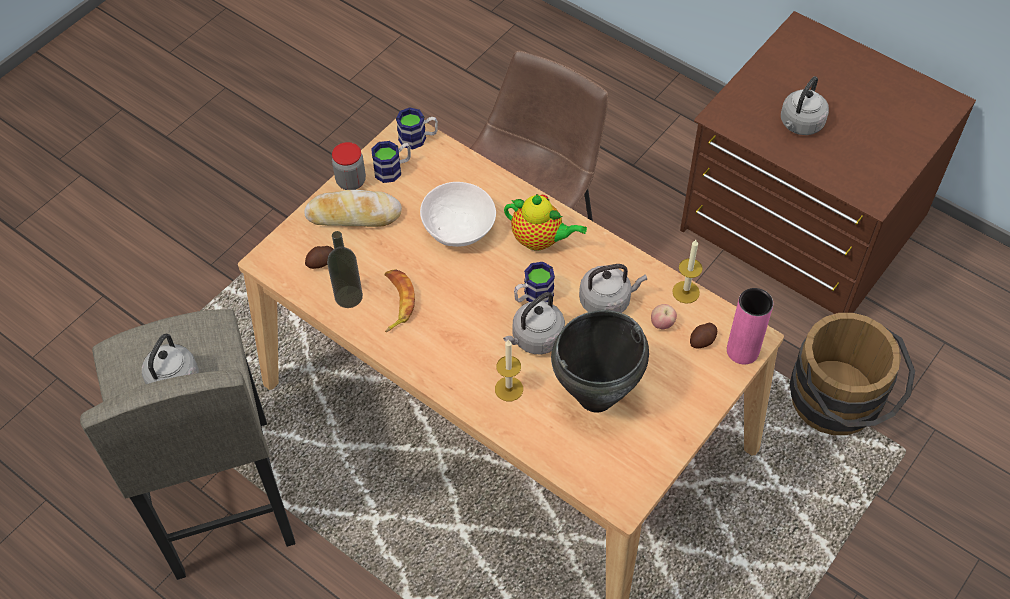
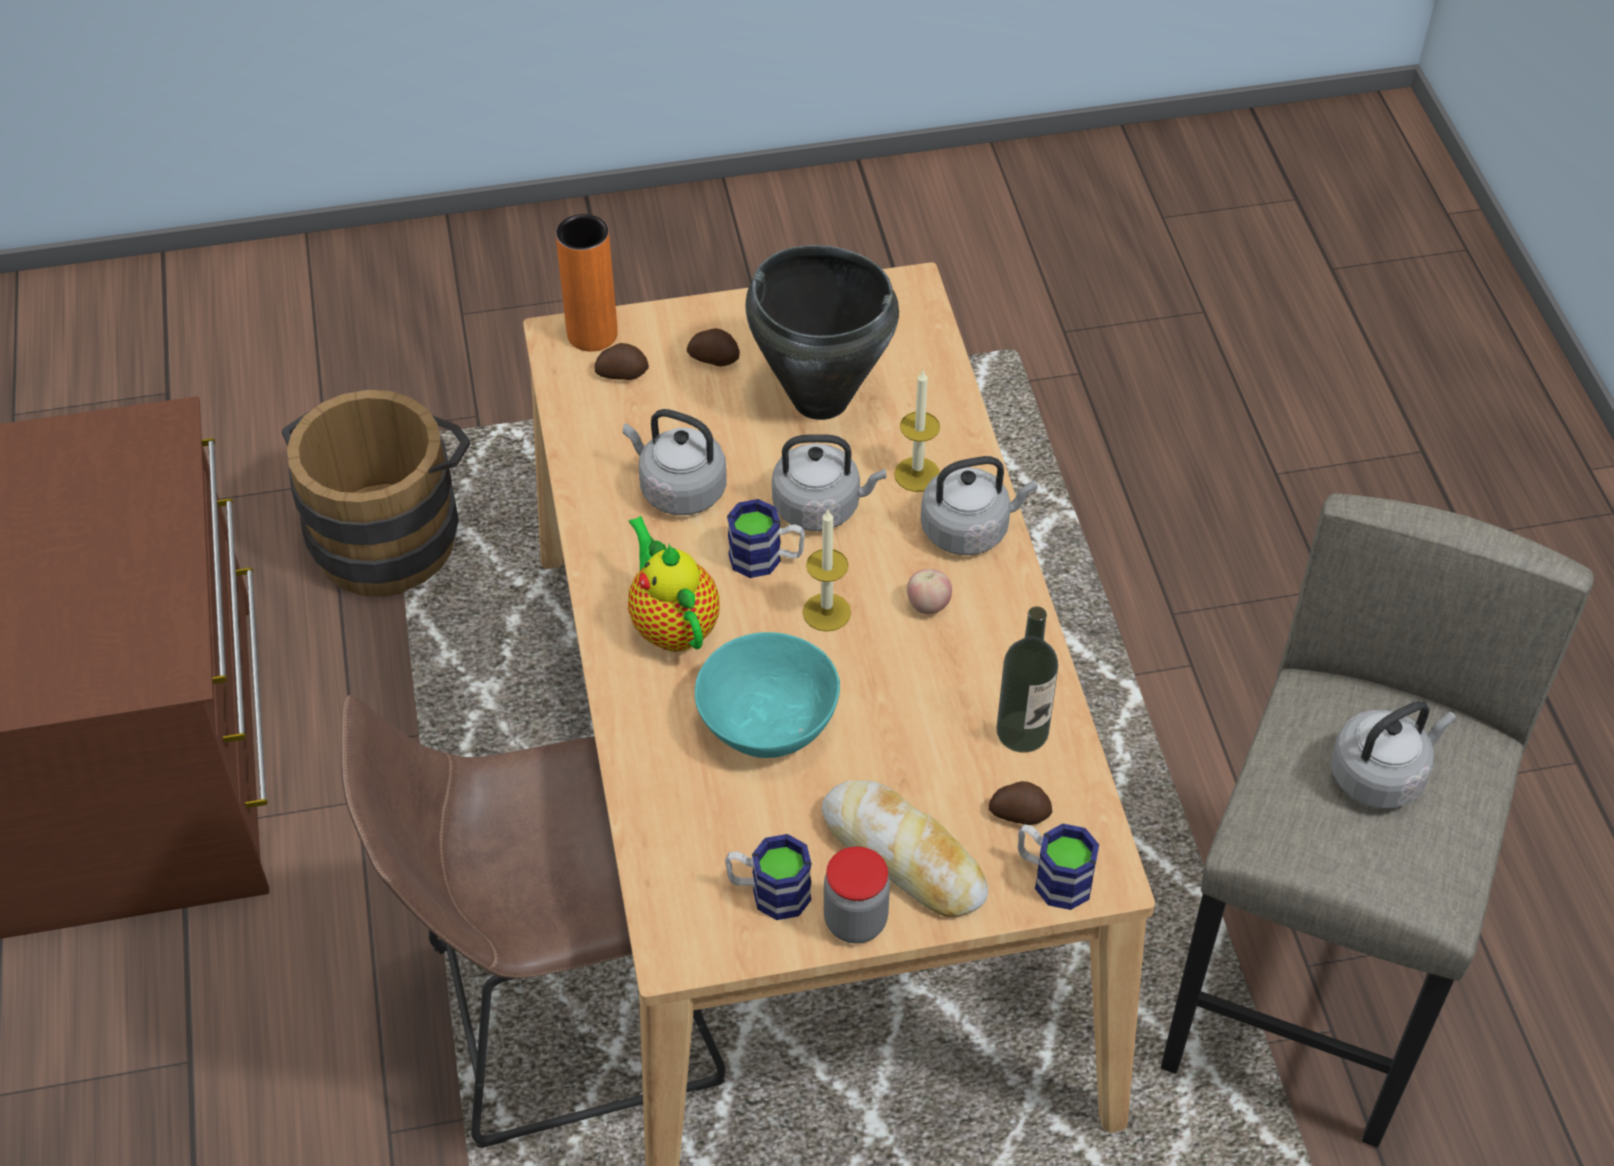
camera: 140 degrees left, 5 degrees down
banana [385,269,415,332] -> none
mug [396,107,438,149] -> mug moved to [1018,823,1099,910]
white bowl [420,182,496,247] -> turquoise bowl [695,632,840,758]
apple [651,304,677,329] -> apple moved to [907,569,952,614]
candle [672,240,703,304] -> candle moved to [803,510,851,632]
pink vase [727,288,773,365] -> orange vase [556,214,618,352]
grey kettle [781,76,829,135] -> grey kettle moved to [921,456,1038,555]
none -> potato [687,328,740,366]

